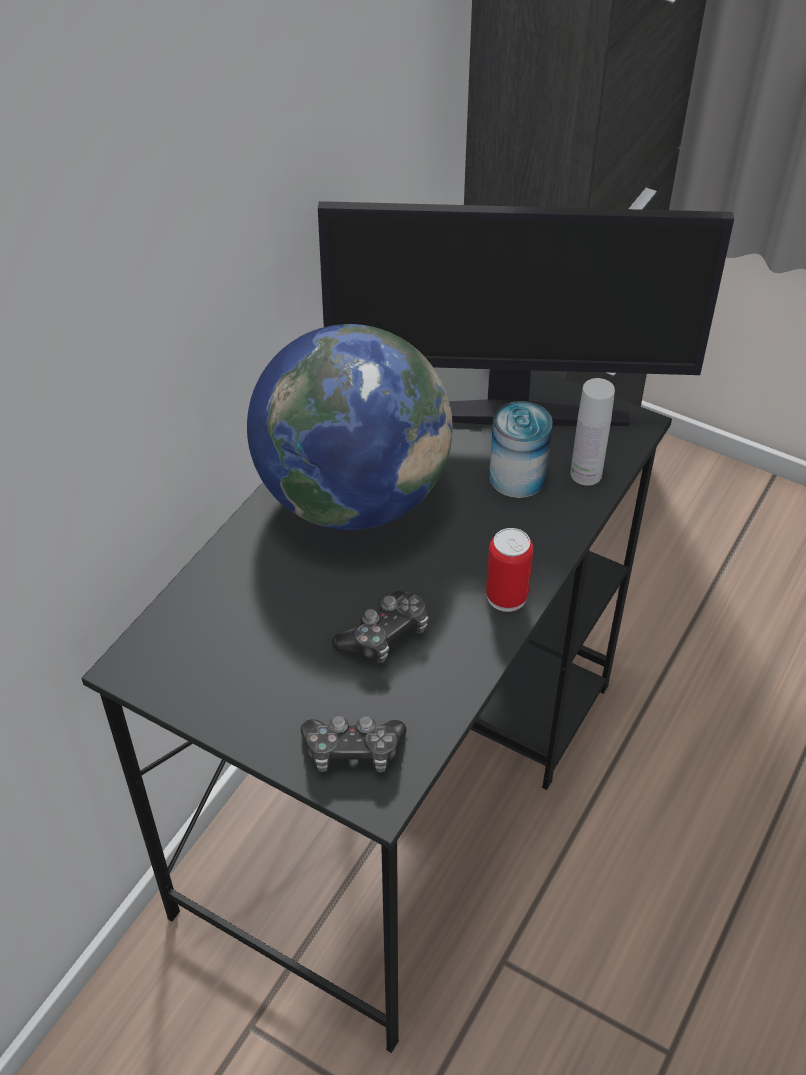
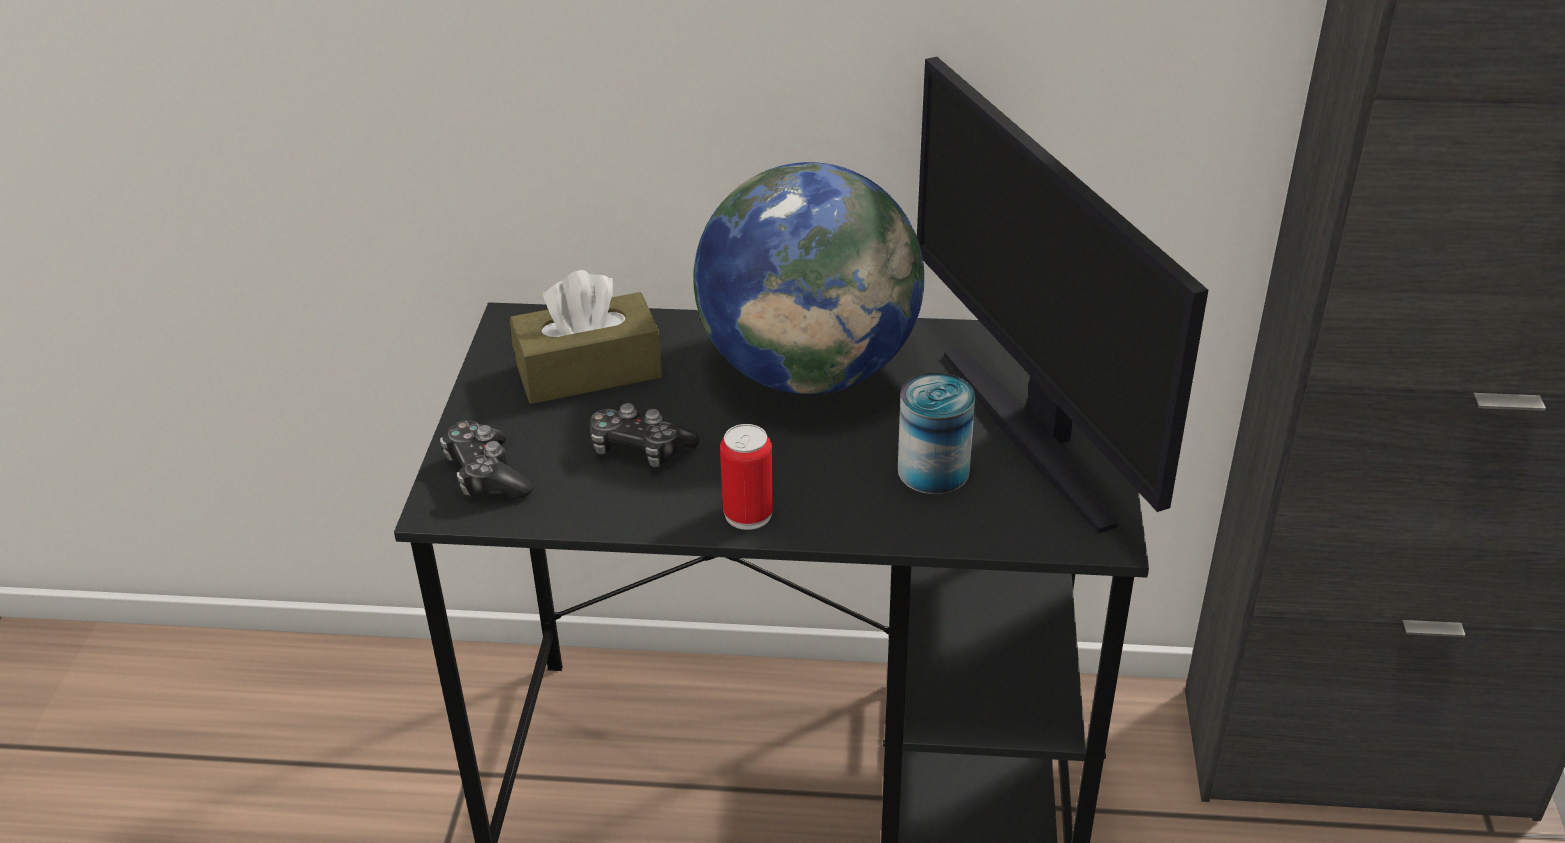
camera: 65 degrees right, 10 degrees down
white bottle [570,378,615,486] -> none
none -> brown tissue box [510,270,662,404]

